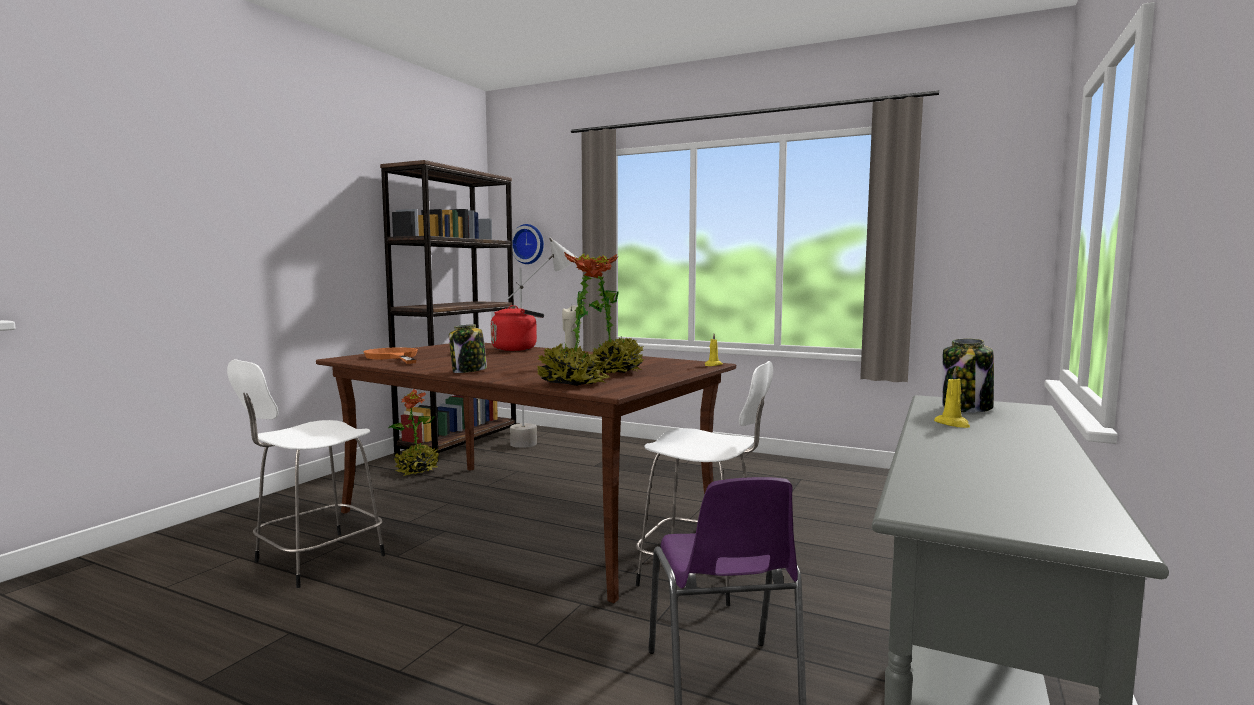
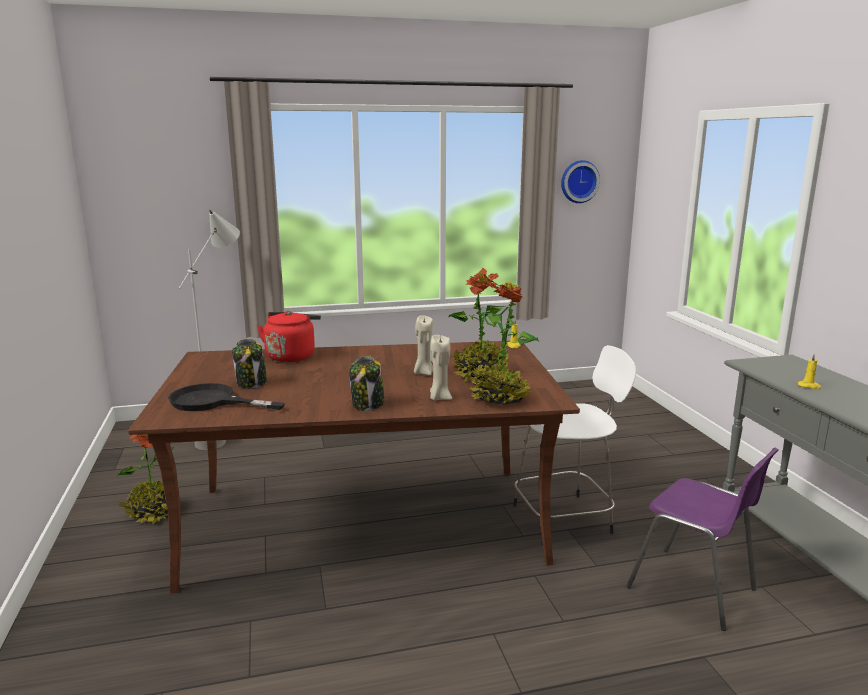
camera: 40 degrees left, 10 degrees up
white stool [227,359,385,588] -> none
orange frying pan [363,347,418,364] -> black frying pan [168,383,285,411]
brown bookcase [380,160,516,462] -> none
wall clock [512,224,544,264] -> wall clock moved to [561,160,600,203]
jar [942,338,994,413] -> jar moved to [232,339,267,389]
none -> beige candle [430,335,452,400]

